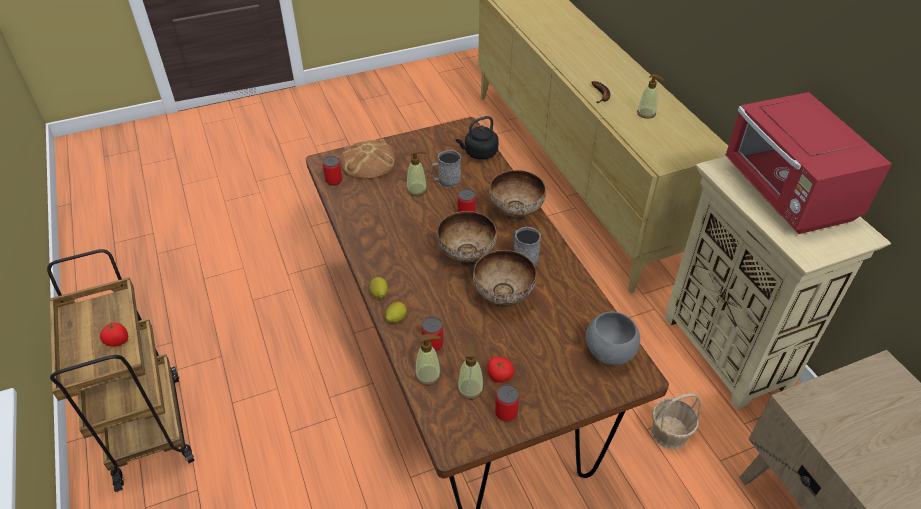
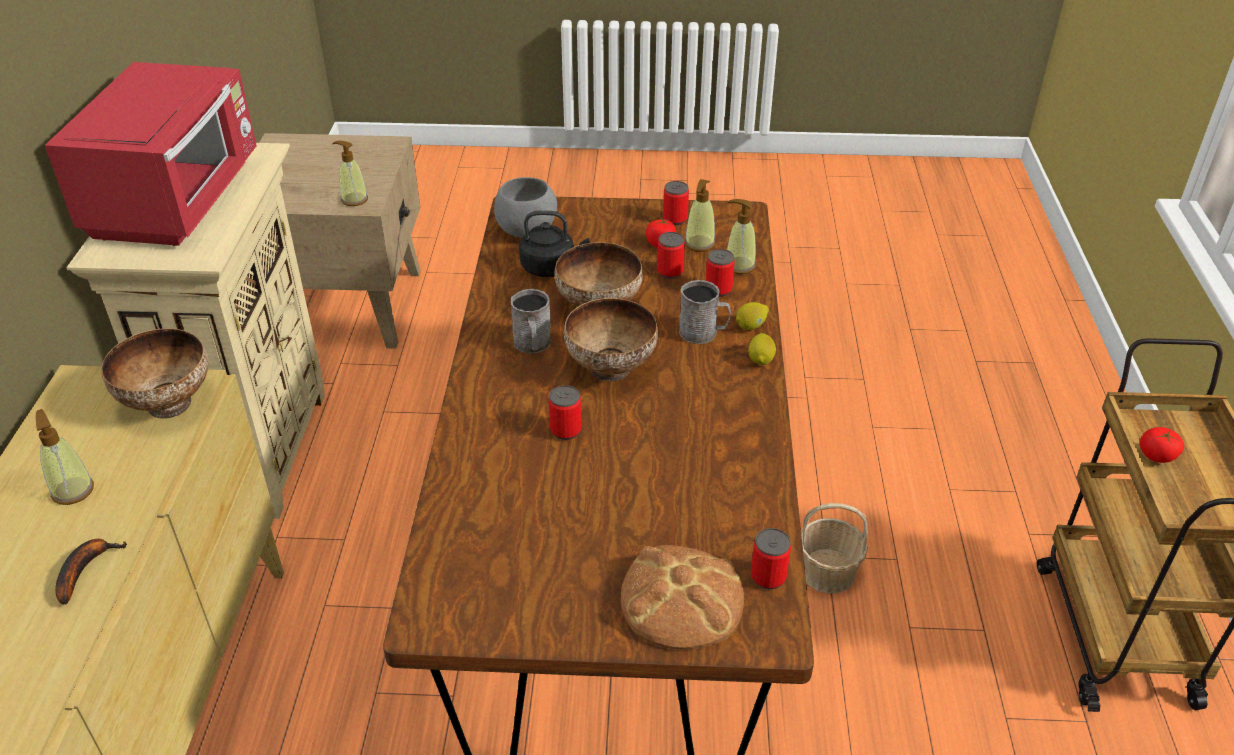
camera: 155 degrees left, 5 degrees down
soap dispenser [406,150,427,196] -> soap dispenser moved to [332,141,368,206]
grey mug [431,150,461,188] -> grey mug moved to [679,280,731,344]
black kettle [456,116,499,159] -> black kettle moved to [519,210,589,277]
bowl [489,170,546,221] -> bowl moved to [101,328,208,419]
basket [651,393,701,449] -> basket moved to [801,503,868,594]
none -> can [657,232,685,279]

